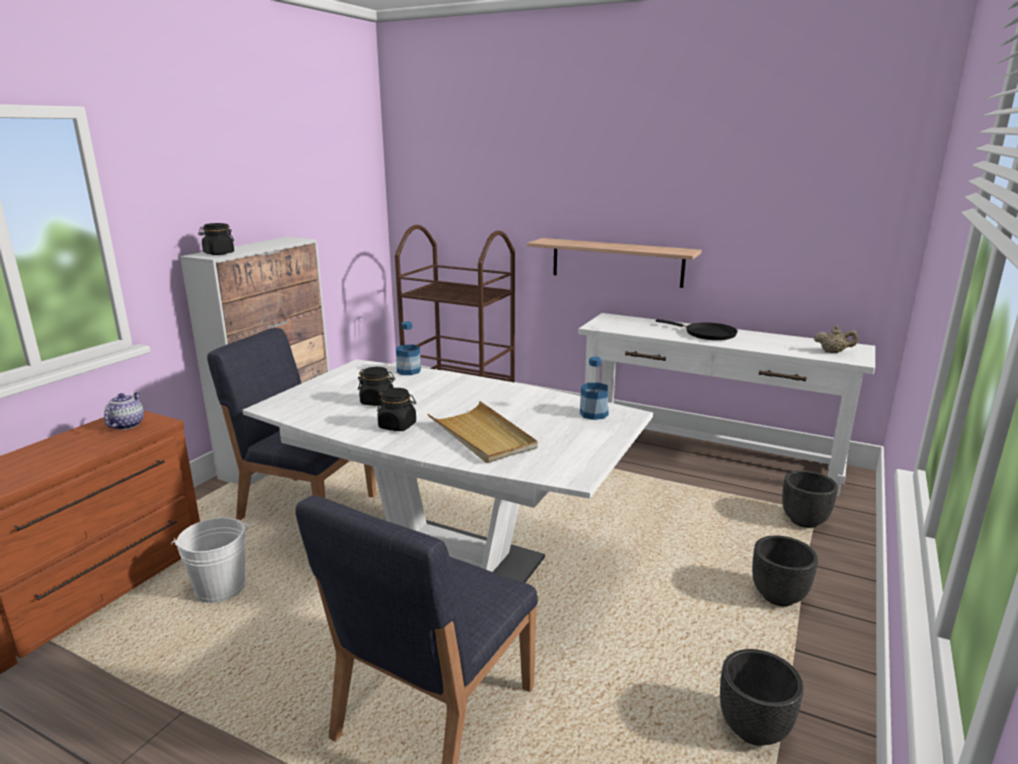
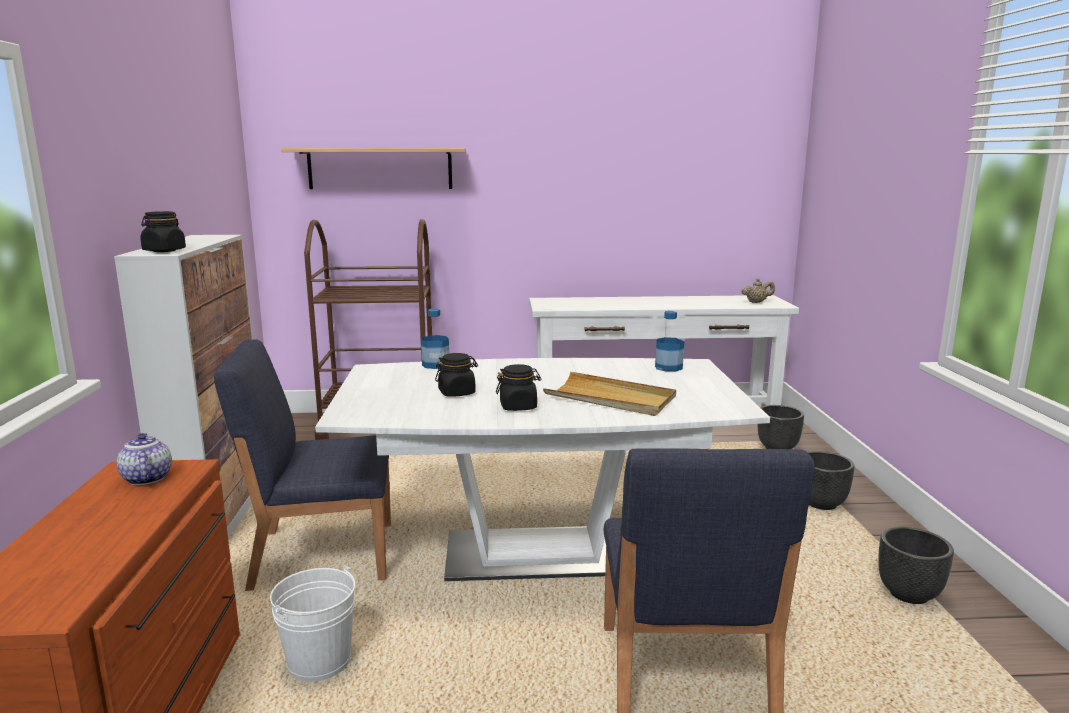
camera: 30 degrees left, 5 degrees down
shelf [527,238,702,288] -> shelf moved to [281,148,466,189]
black frying pan [656,319,738,340] -> none

